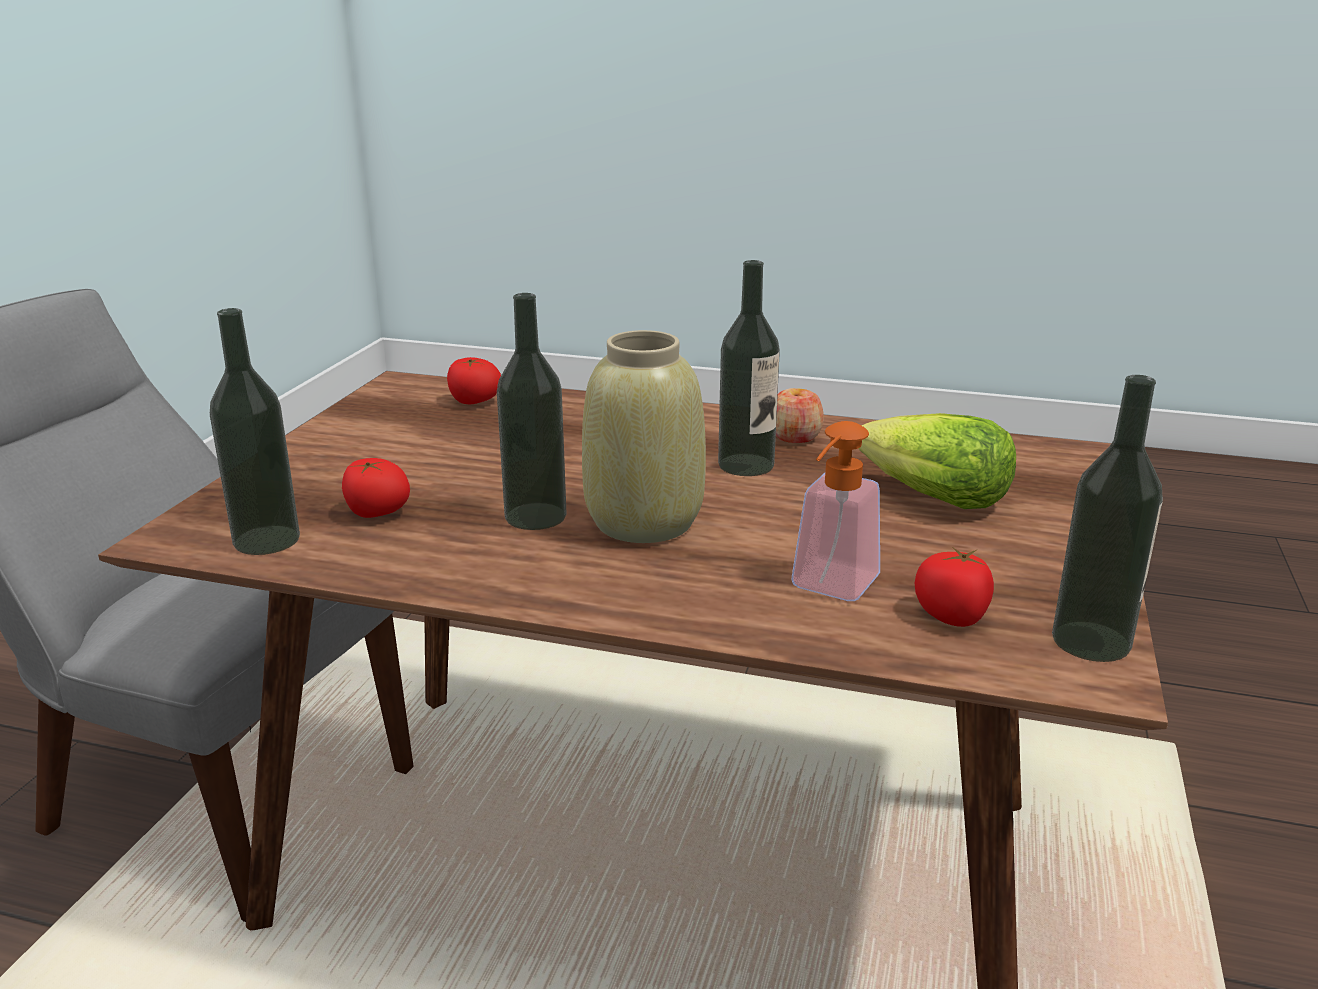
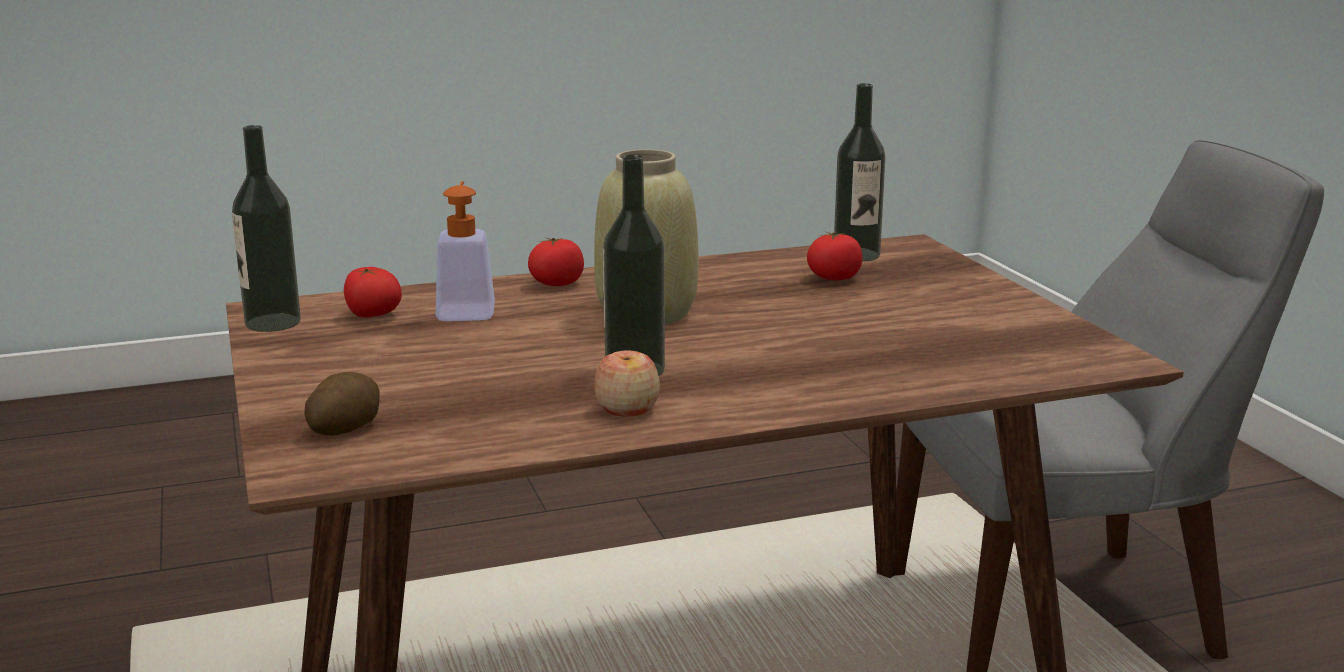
camera: 145 degrees right, 5 degrees down
tomato [447,357,501,404] -> tomato moved to [528,238,584,286]
bottle [497,293,567,530] -> none
lettuce [858,413,1016,509] -> none
none -> potato [304,372,380,436]

